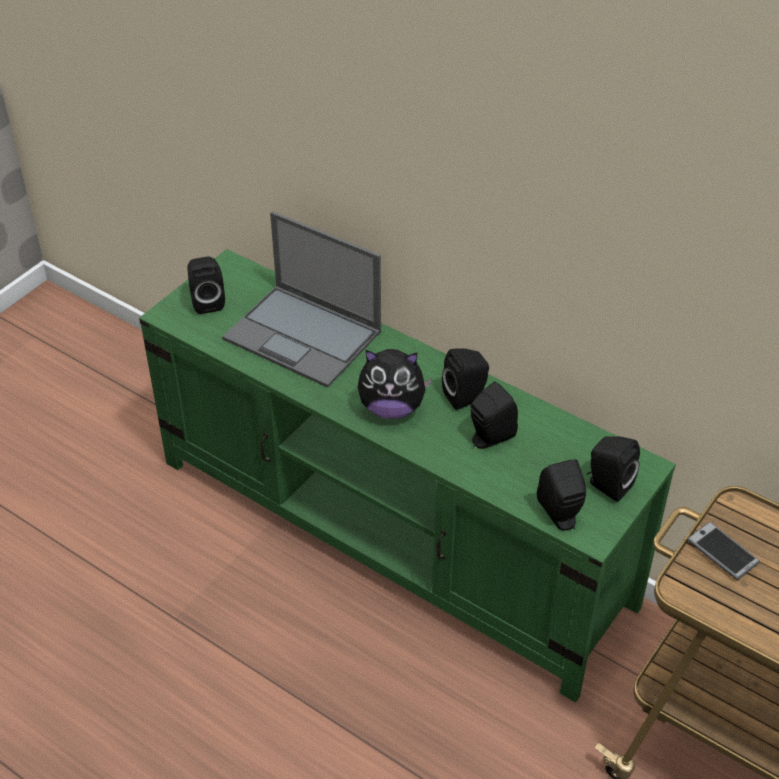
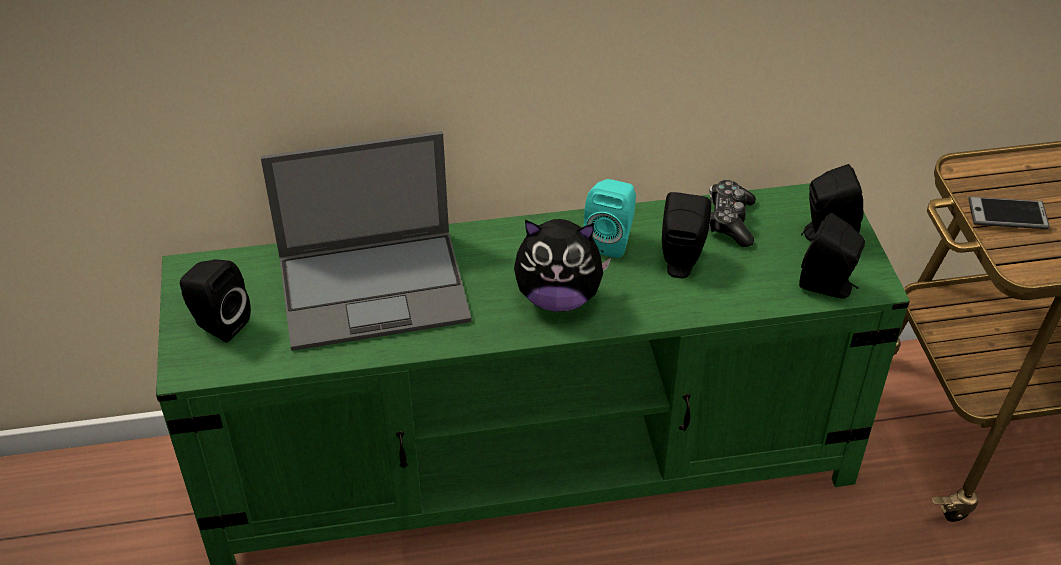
camera: 45 degrees left, 0 degrees up
plush toy [358,349,432,419] -> plush toy turned 45 degrees clockwise [514,219,611,312]
black speaker [442,349,489,410] -> turquoise speaker [583,179,636,258]
none -> game controller [709,180,756,247]

